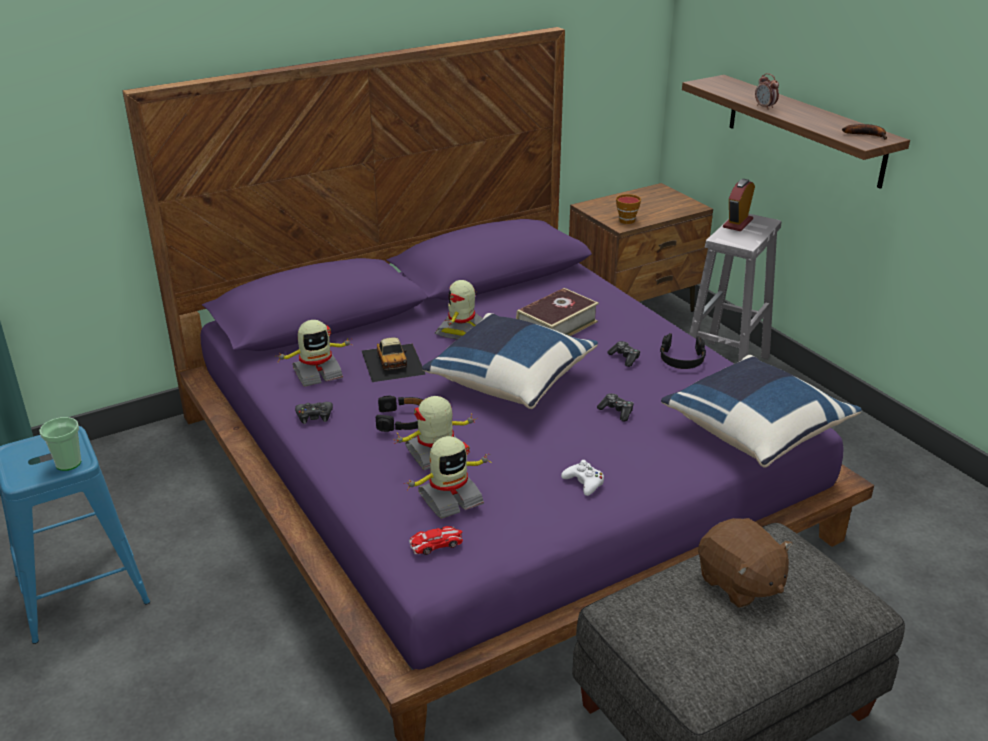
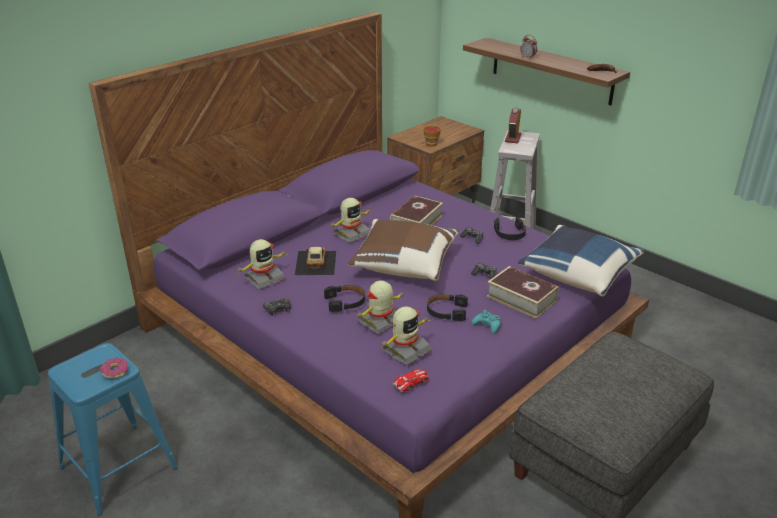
camera: 15 degrees left, 0 degrees up
cup [39,417,81,471] -> donut [100,358,128,379]
toy car [362,337,426,382] -> toy car turned 150 degrees counterclockwise [295,246,336,275]
blue pillow [422,313,598,409] -> brown pillow [348,219,459,281]
toy robot [435,280,483,339] -> toy robot turned 135 degrees counterclockwise [330,198,372,243]
white game controller [561,460,604,496] -> turquoise game controller [471,310,501,334]
brown plush toy [698,518,793,608] -> none
none -> black headphones [427,294,468,321]
none -> book [487,266,559,319]

